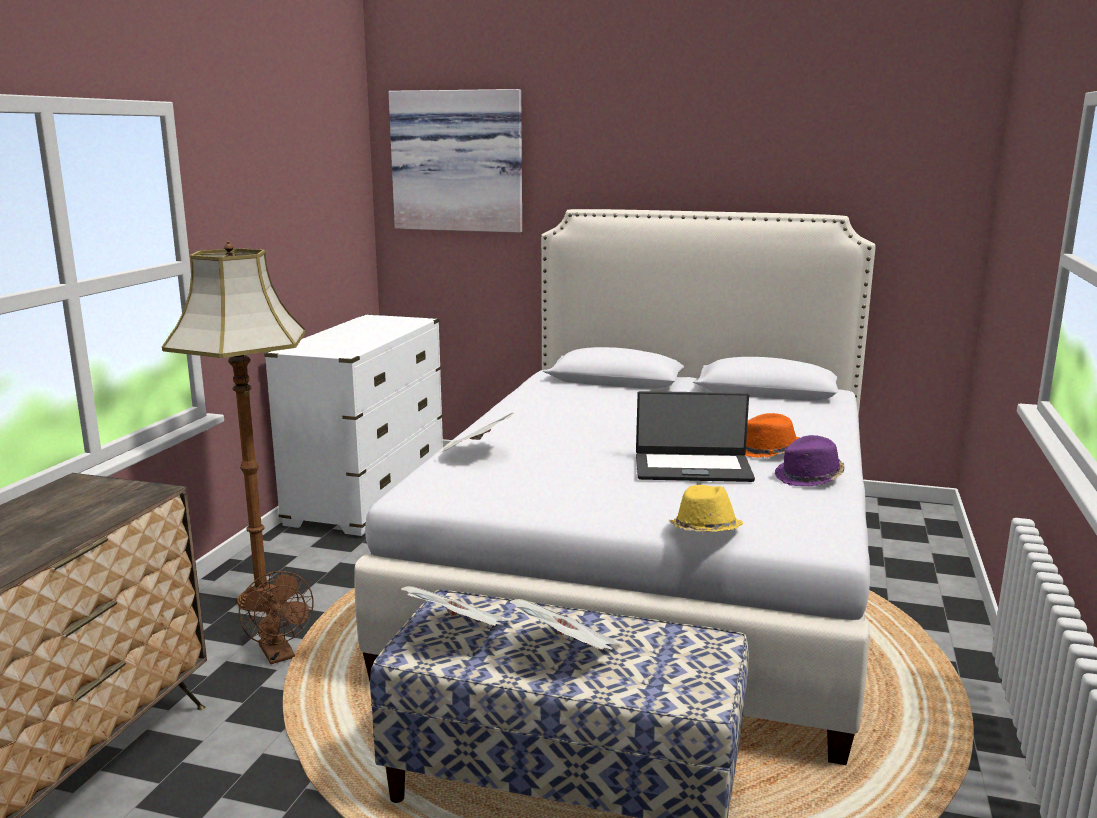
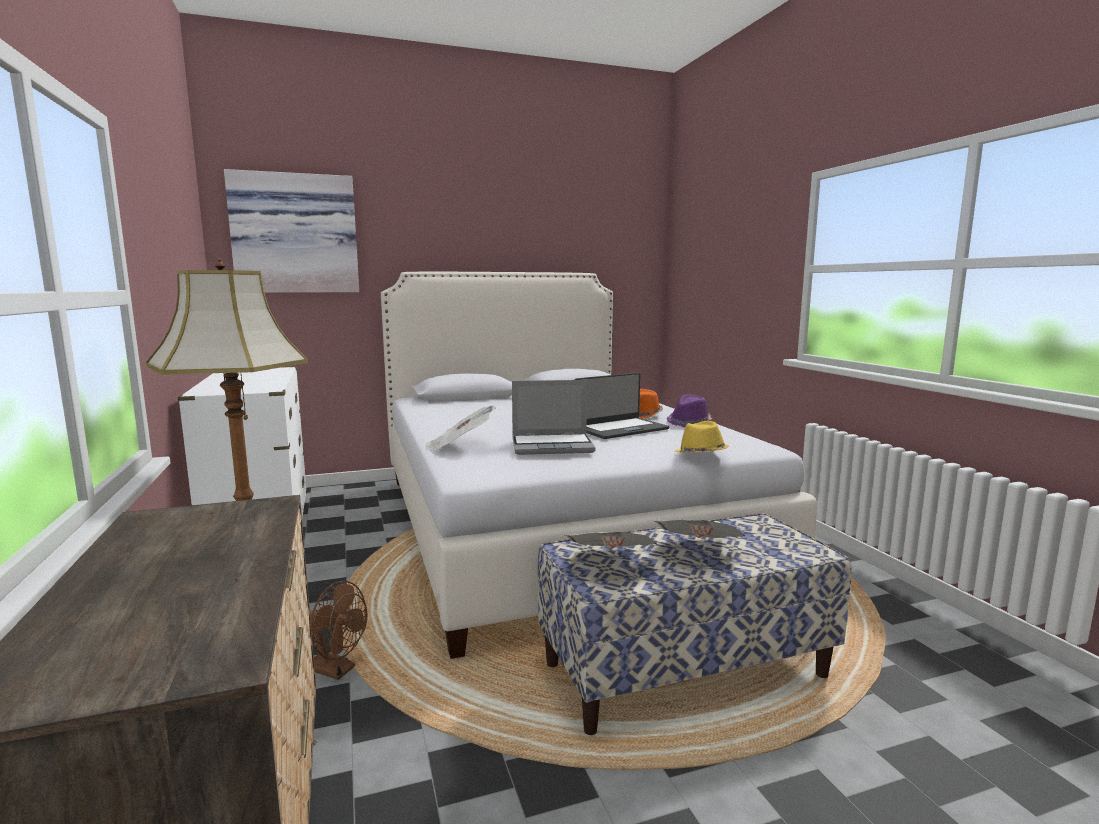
camera: 35 degrees left, 5 degrees down
none -> laptop [512,380,596,455]

